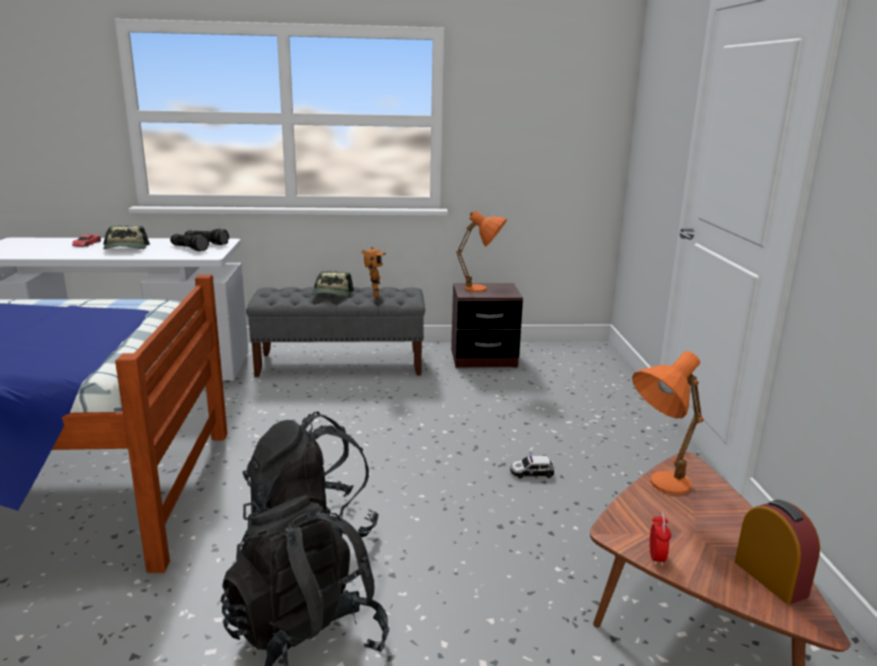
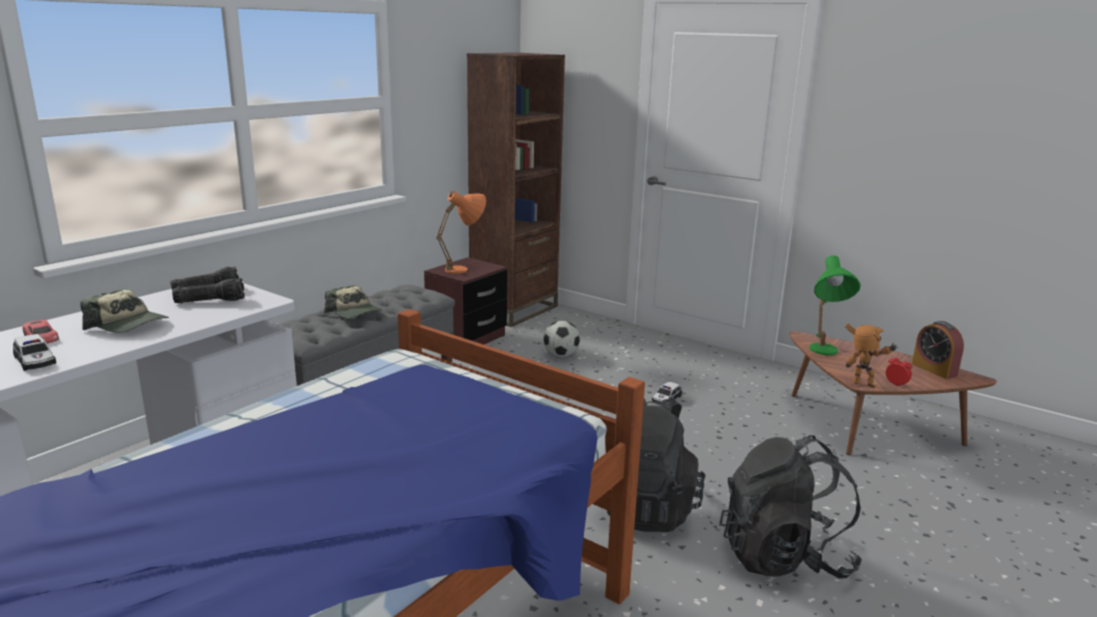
camera: 50 degrees left, 0 degrees up
toy robot [361,247,386,300] -> toy robot moved to [845,323,898,388]
orange table lamp [632,351,704,495] -> green table lamp [809,255,861,355]
alarm clock [735,500,820,604] -> alarm clock turned 135 degrees counterclockwise [912,321,964,379]
none -> toy car [13,334,56,371]
none -> brown bookcase [467,53,565,327]
none -> football [543,321,580,357]

